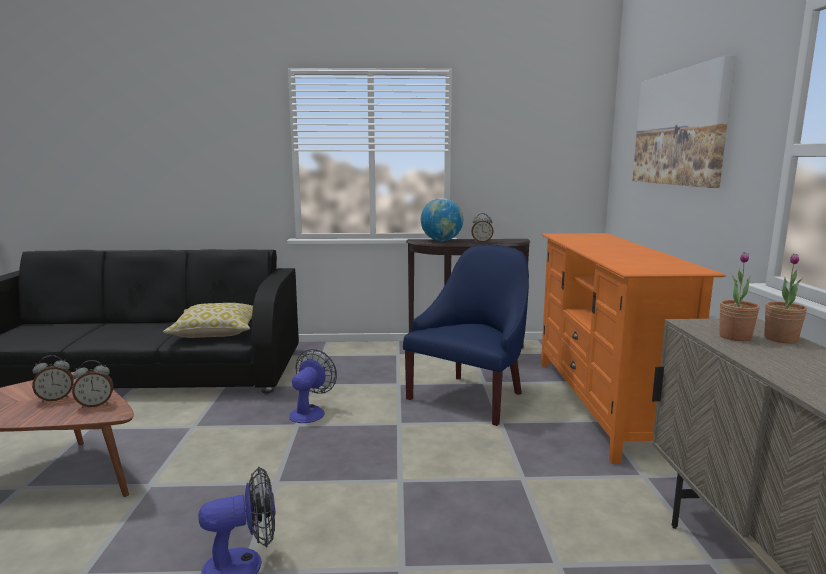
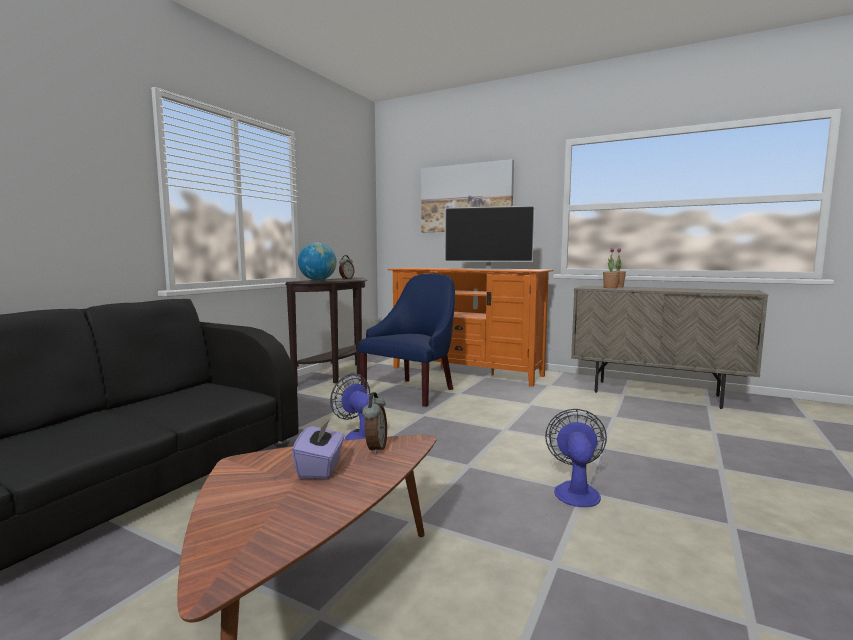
camera: 60 degrees left, 5 degrees down
alarm clock [32,355,74,402] -> purple tissue box [292,419,345,479]
pillow [163,303,253,338] -> none
blue armchair [403,245,529,426] -> blue armchair turned 60 degrees clockwise [358,274,455,407]
none -> television [445,206,535,270]

